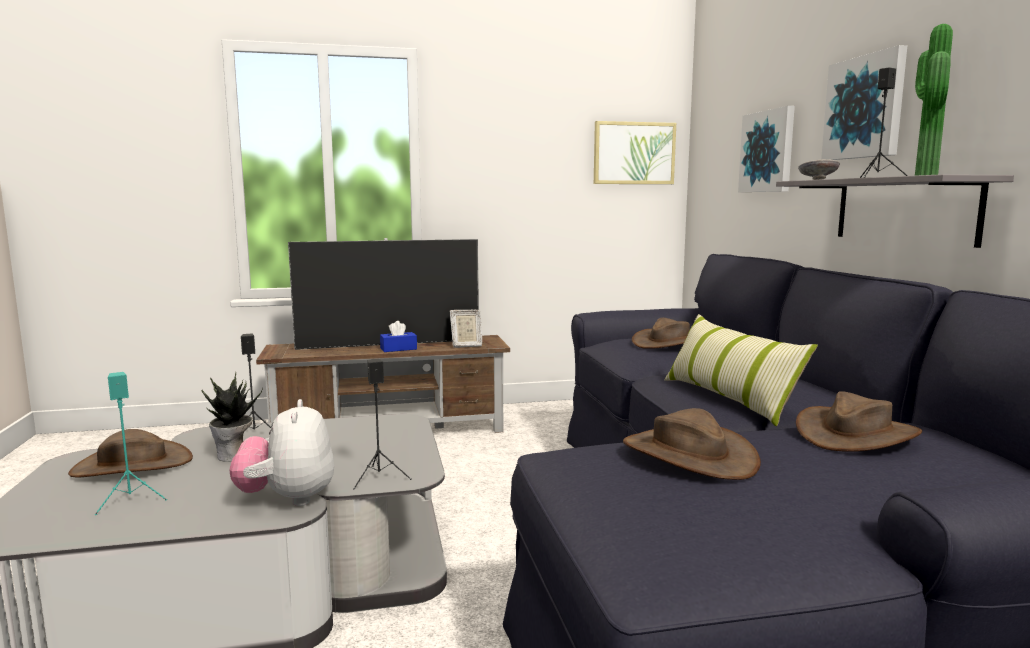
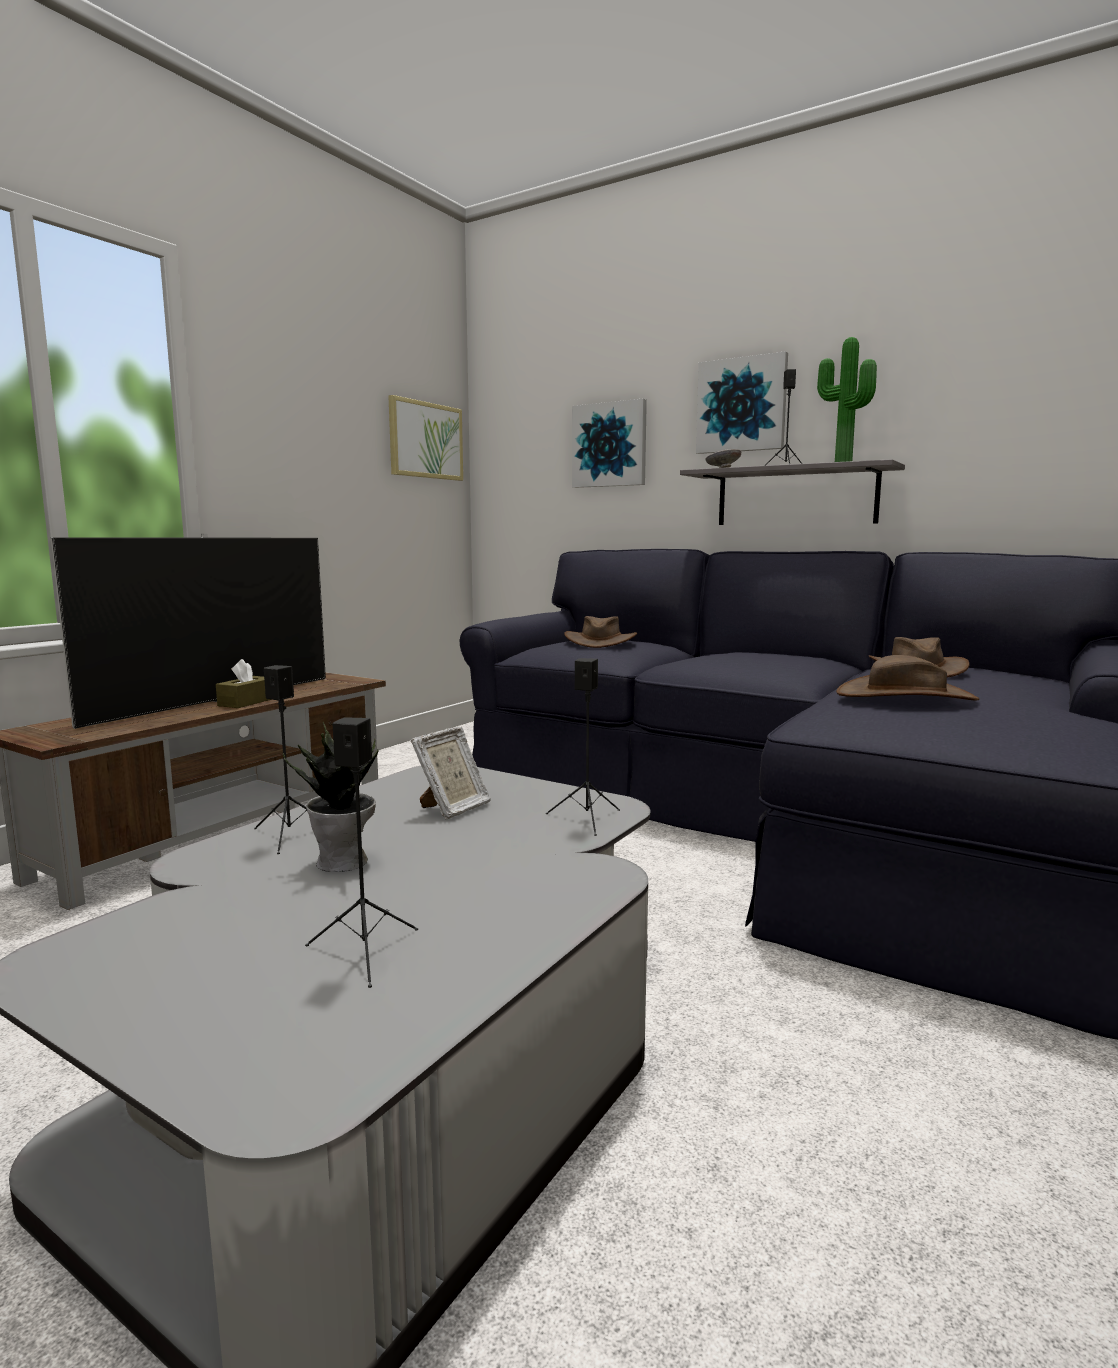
camera: 45 degrees left, 0 degrees up
brown hat [68,429,193,477] -> none
turquoise speaker [95,372,167,515] -> black speaker [305,717,418,988]
plush toy [229,399,334,506] -> none
blue tissue box [380,321,417,352] -> brown tissue box [216,659,272,708]
picture frame [450,310,482,348] -> picture frame moved to [411,727,491,819]
pillow [664,314,818,427] -> none

